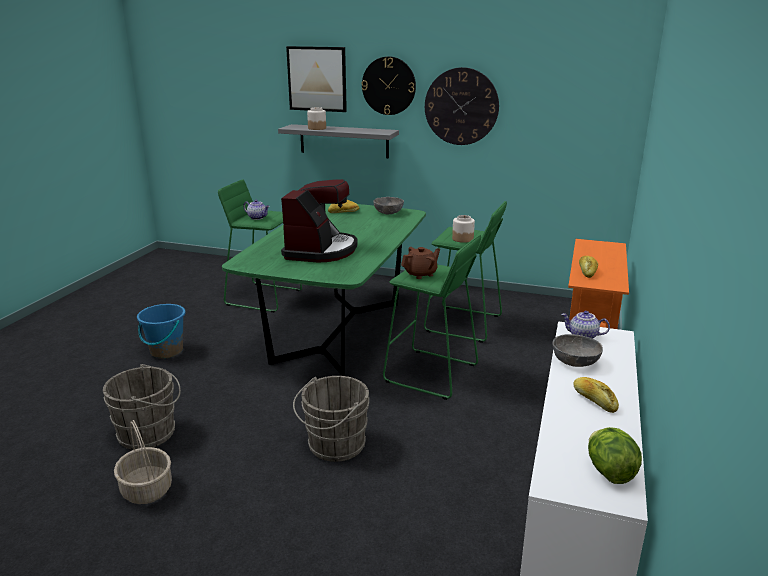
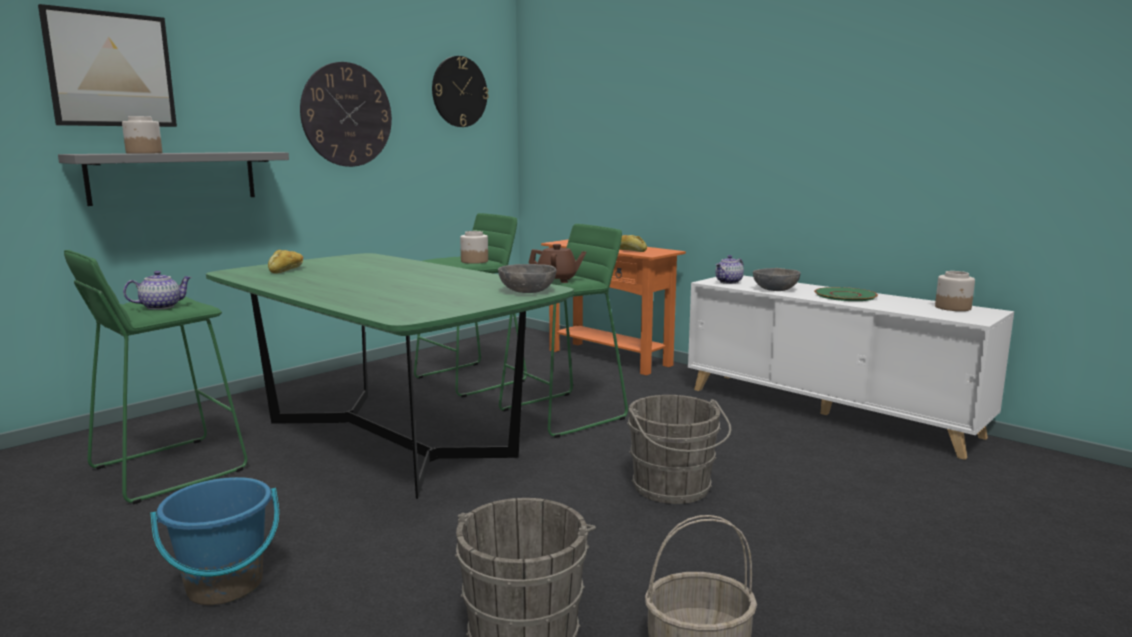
camera: 65 degrees left, 10 degrees down
coffee machine [281,179,358,263] -> none
wall clock [362,56,416,115] -> wall clock moved to [432,56,489,127]
grey bowl [373,197,404,214] -> grey bowl moved to [498,264,556,293]
brown teapot [401,247,440,279] -> brown teapot turned 105 degrees clockwise [528,244,586,283]
bread [573,377,619,413] -> green plate [814,287,878,301]
lettuce [588,427,642,484] -> jar [935,271,975,311]

